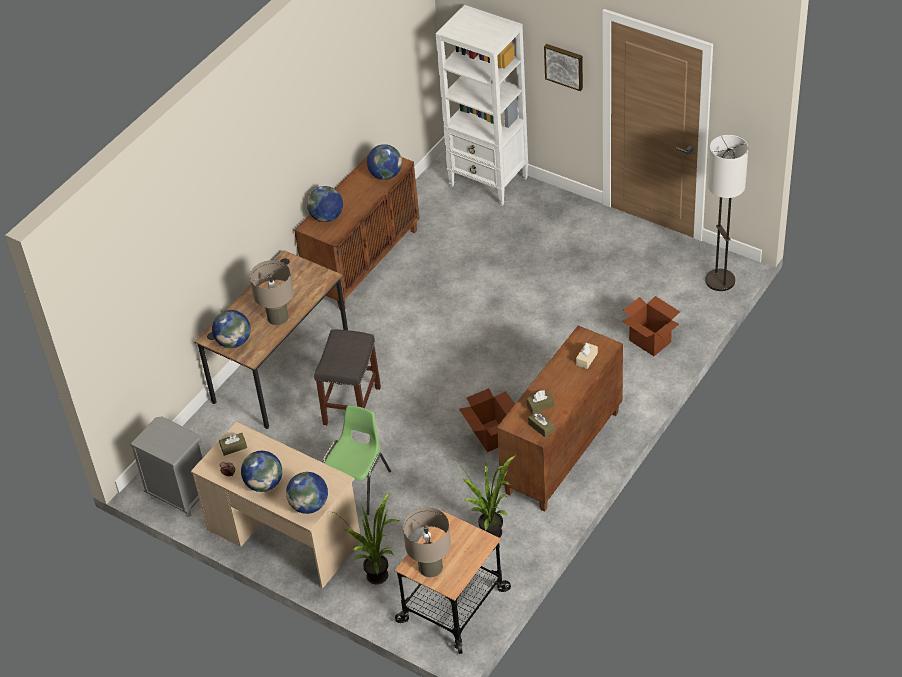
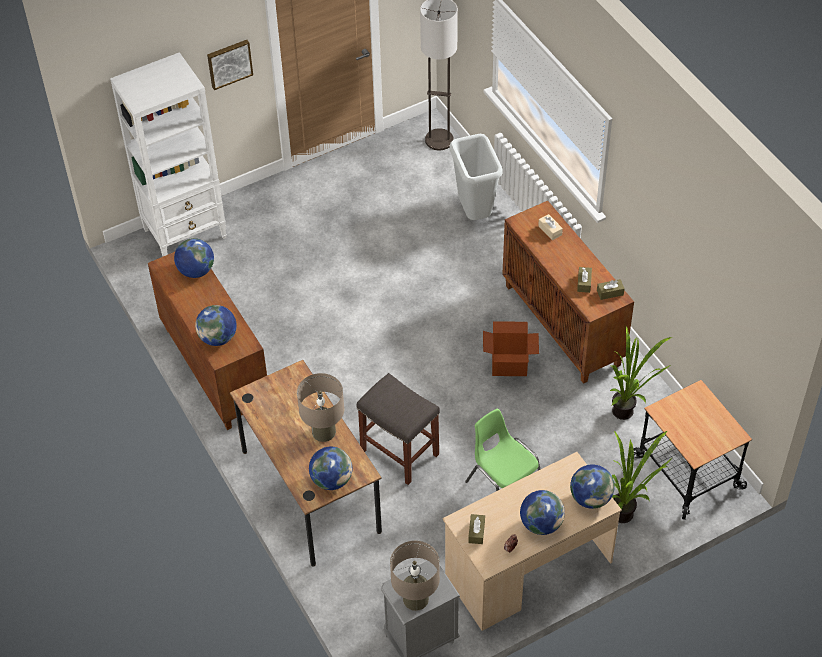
camera: 65 degrees left, 5 degrees up
beige table lamp [403,507,451,577] -> beige table lamp moved to [390,541,440,611]
cardboard box [622,296,680,356] -> grey trash can [449,134,503,220]

